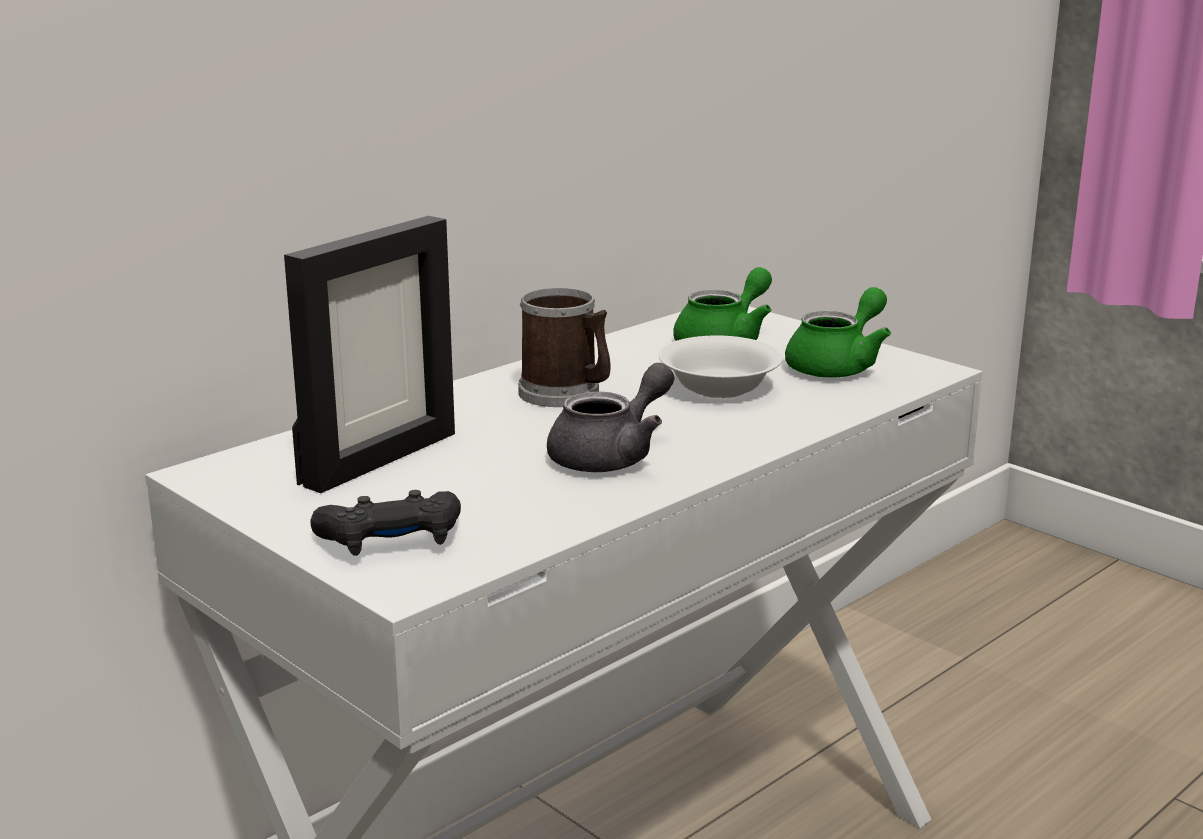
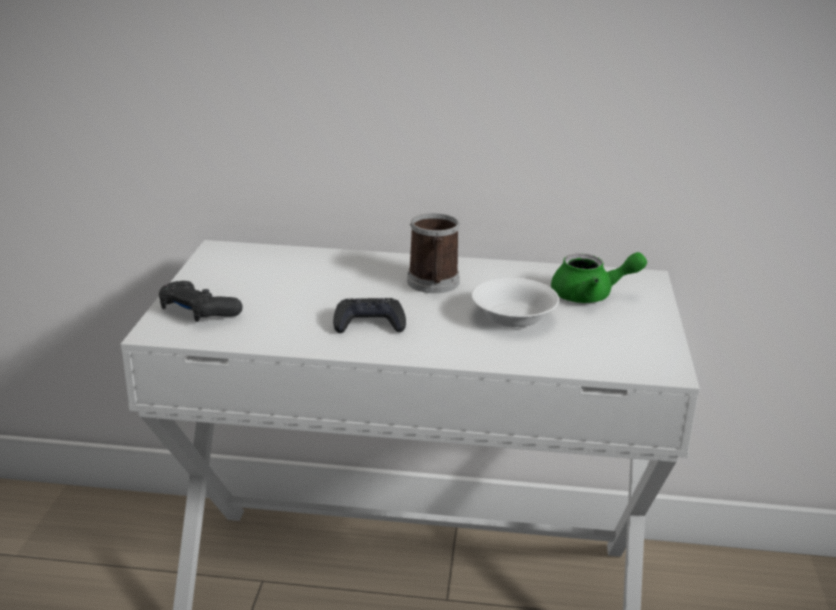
camera: 50 degrees right, 5 degrees up
picture frame [284,216,455,493] -> none
grey teapot [547,363,674,472] -> black game controller [333,298,406,333]
green teapot [785,287,891,378] -> none

